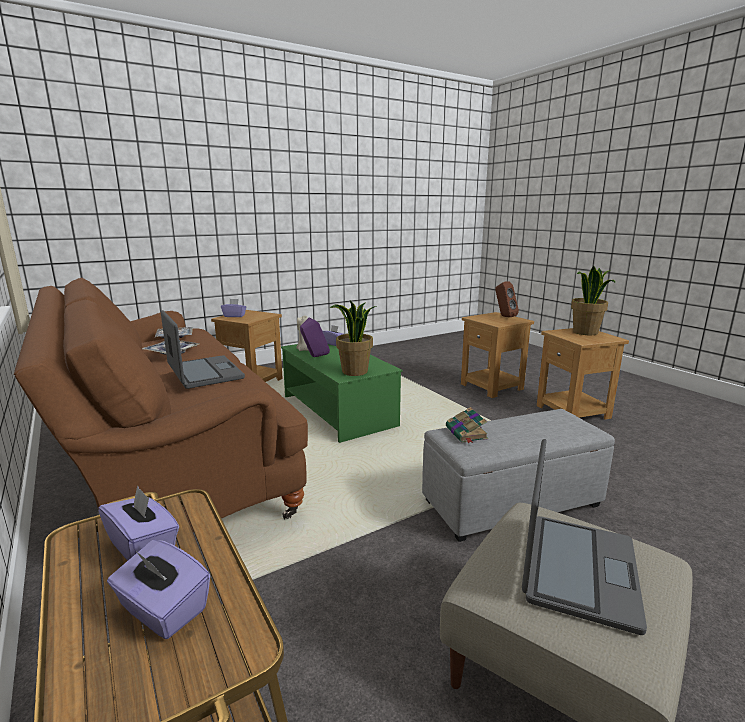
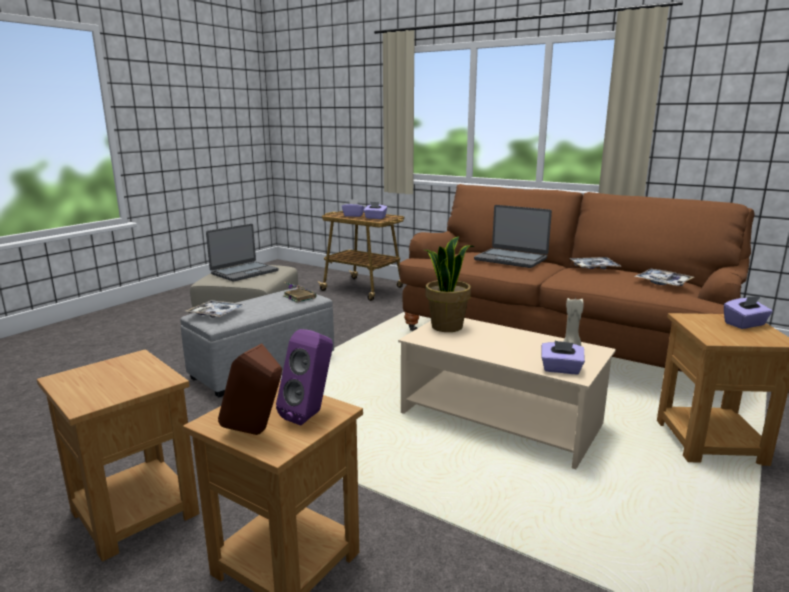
camera: 155 degrees right, 0 degrees up
green coffee table [281,344,403,443] -> beige coffee table [398,318,616,469]
purple speaker [300,318,330,357] -> purple speaker moved to [276,329,333,426]
laptop [522,439,647,635] -> laptop turned 135 degrees counterclockwise [206,224,279,282]
potted plant [571,266,616,335] -> none
none -> tray [186,300,246,318]

